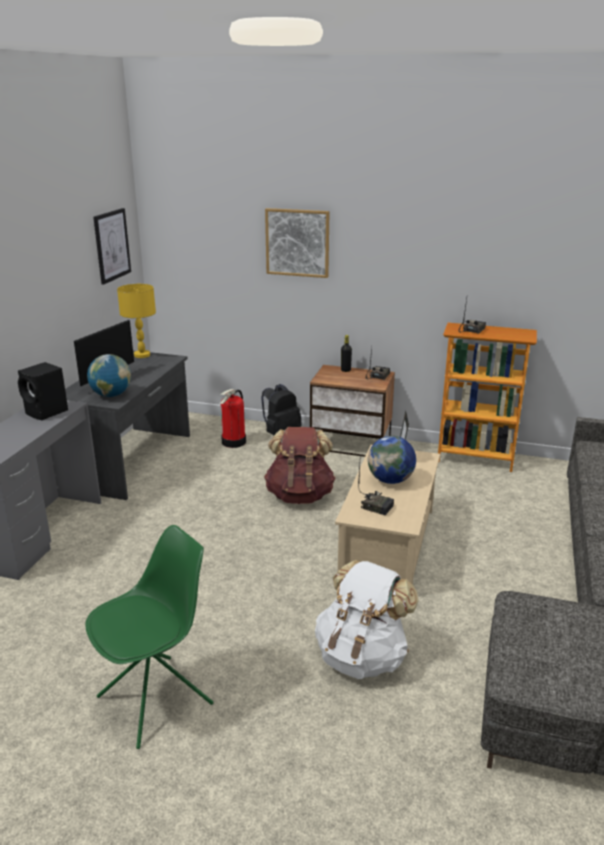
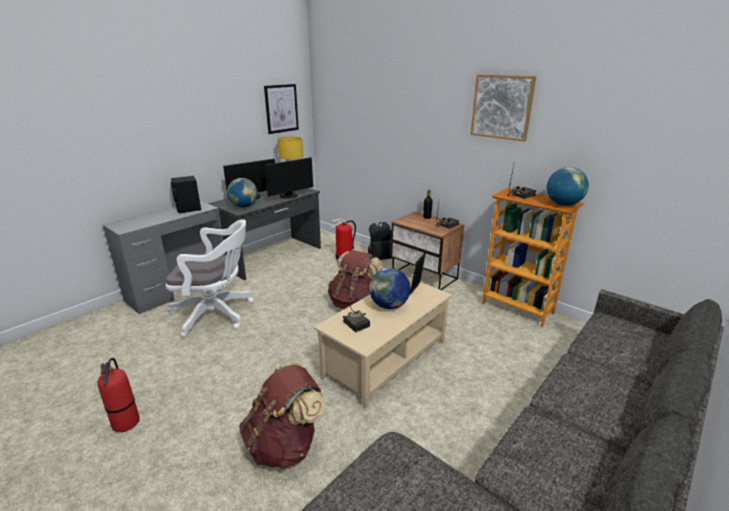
camera: 25 degrees right, 0 degrees up
green chair [85,525,214,749] -> fire extinguisher [98,358,140,432]
picture [265,208,330,278] -> picture moved to [470,74,536,142]
white backpack [315,560,418,679] -> brown backpack [239,362,326,469]
none -> white office chair [166,219,253,337]
none -> monitor [265,157,313,198]
none -> globe [546,167,589,206]

